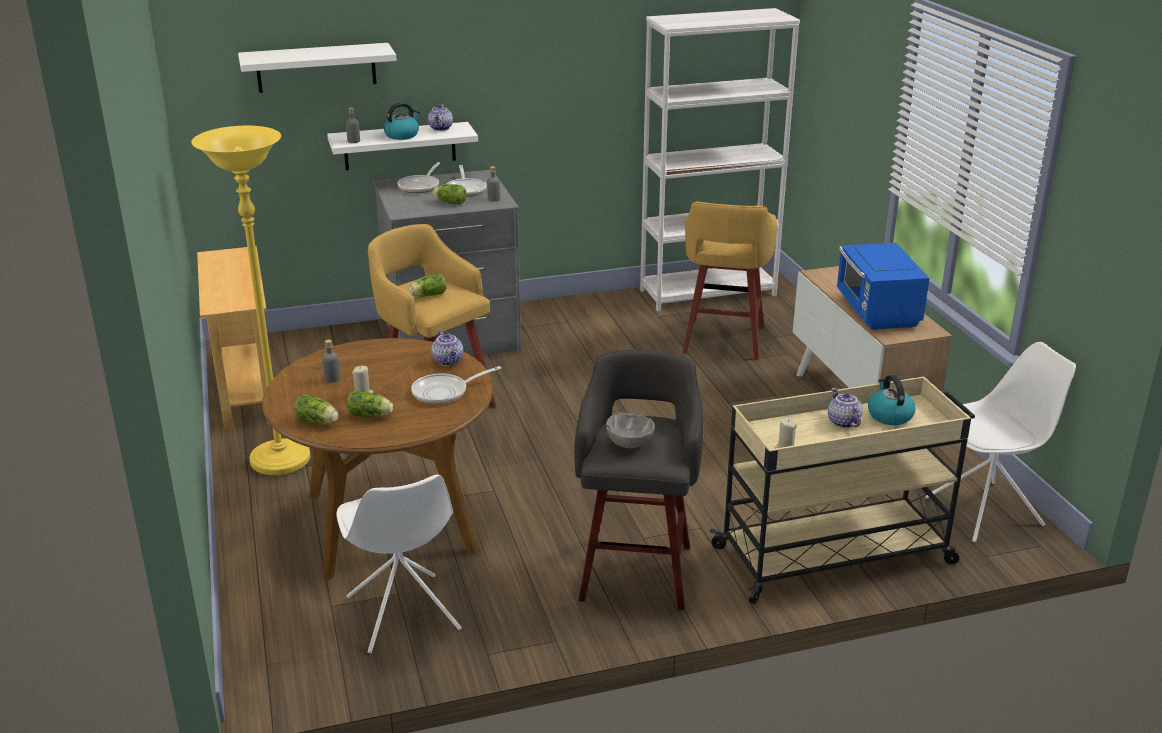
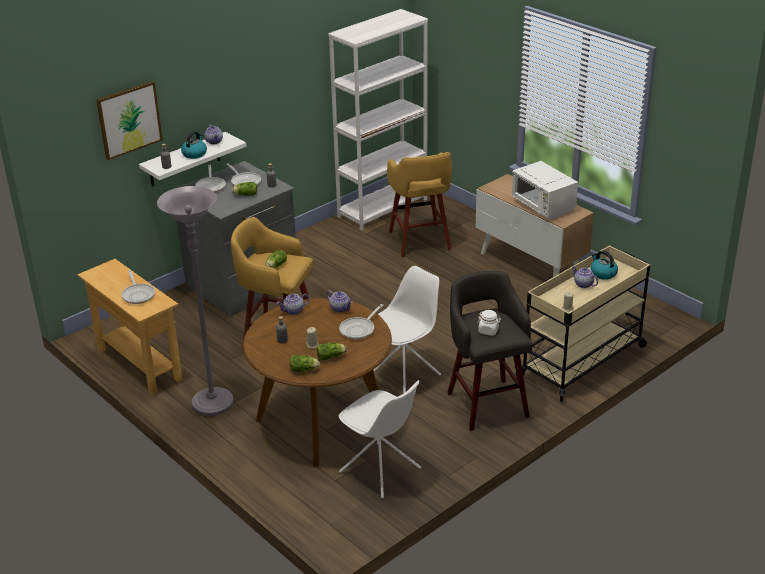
camera: 25 degrees left, 5 degrees up
yellow floor lamp [191,126,311,475] -> grey floor lamp [157,186,234,416]
white shelf [238,43,397,93] -> picture [96,81,163,160]
grey bowl [606,413,655,448] -> white jar [477,310,501,336]
blue microwave [837,243,930,330] -> white microwave [512,161,578,220]
white chair [925,342,1076,542] -> white chair moved to [374,266,441,394]
none -> frying pan [121,270,155,304]
none -> teapot [277,294,309,315]

